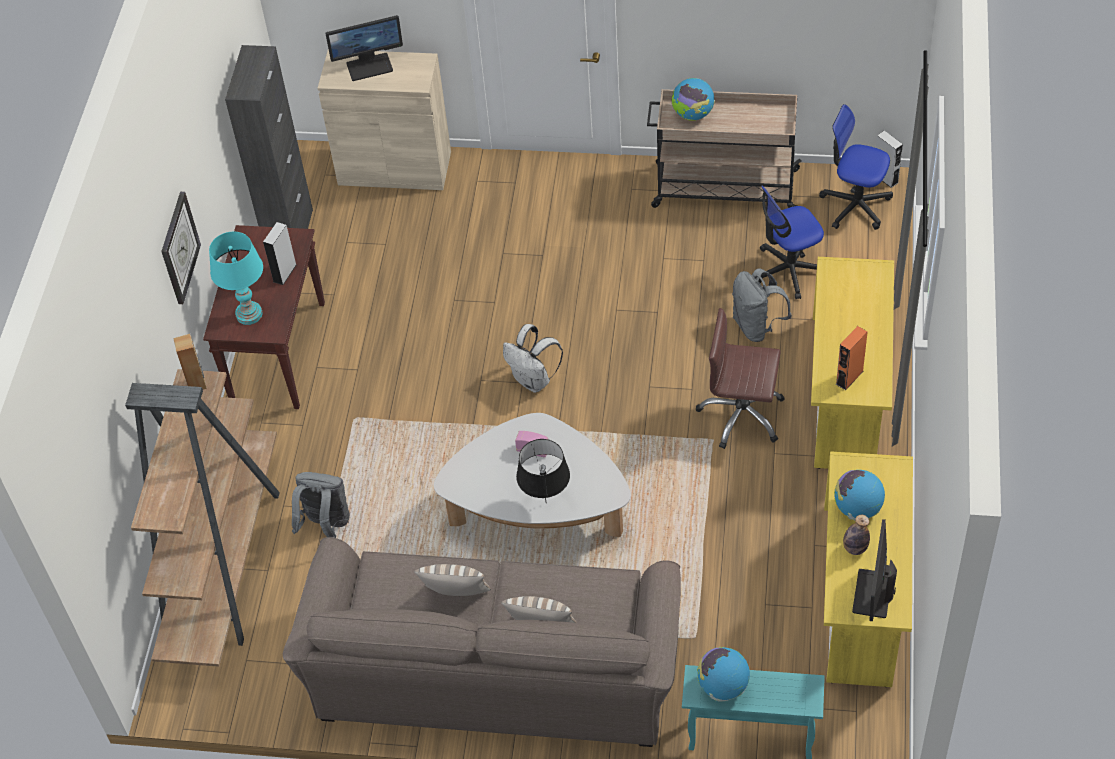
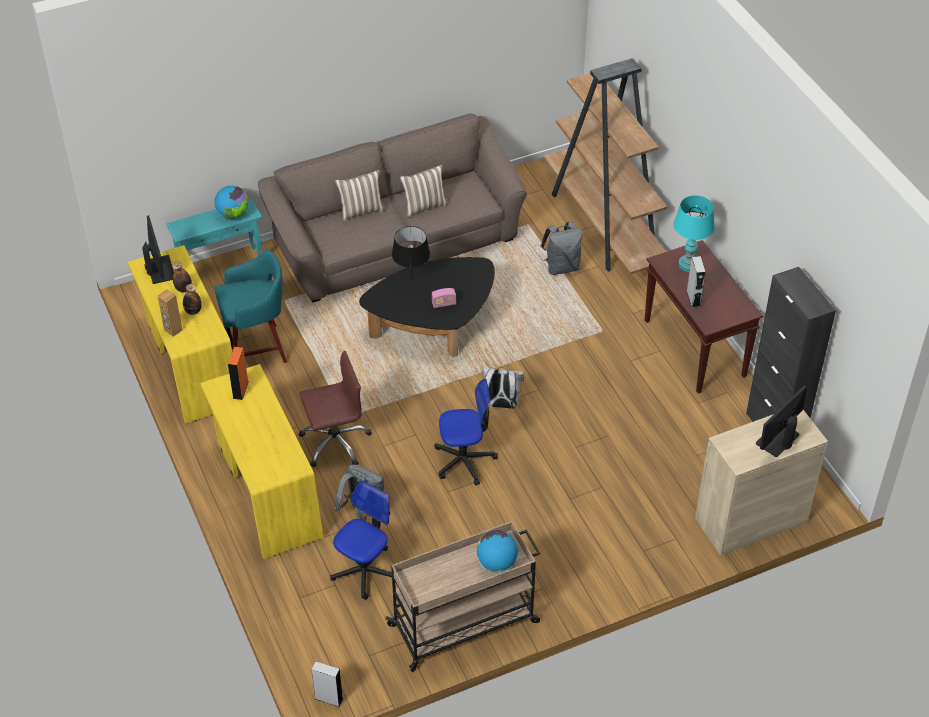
camera: 145 degrees right, 5 degrees down
wall clock [161,192,201,304] -> none
brown speaker [173,334,207,389] -> brown speaker moved to [158,289,182,337]
white coffee table [434,413,631,537] -> black coffee table [359,257,495,357]
office chair [819,104,893,230] -> office chair moved to [434,379,498,486]
globe [834,470,885,520] -> bottle [183,284,202,315]
none -> turquoise stool [215,249,287,363]

